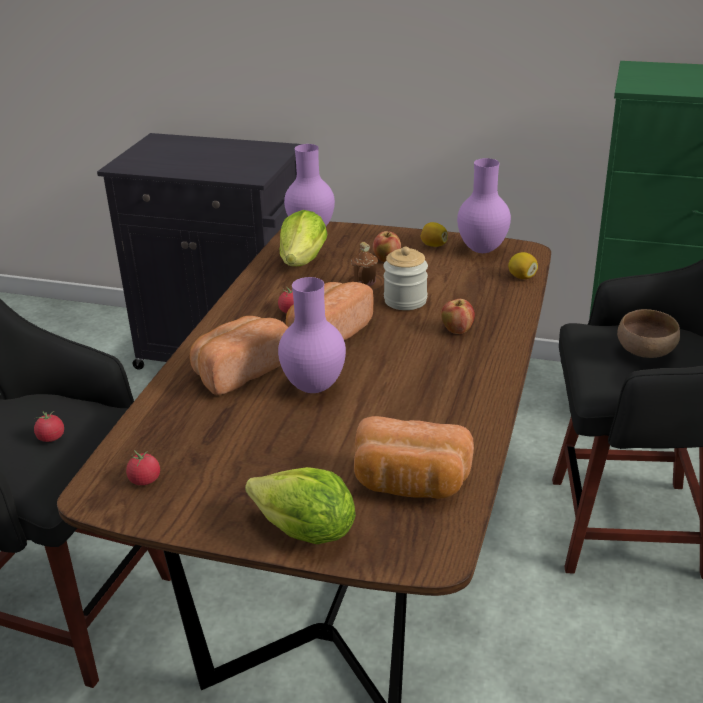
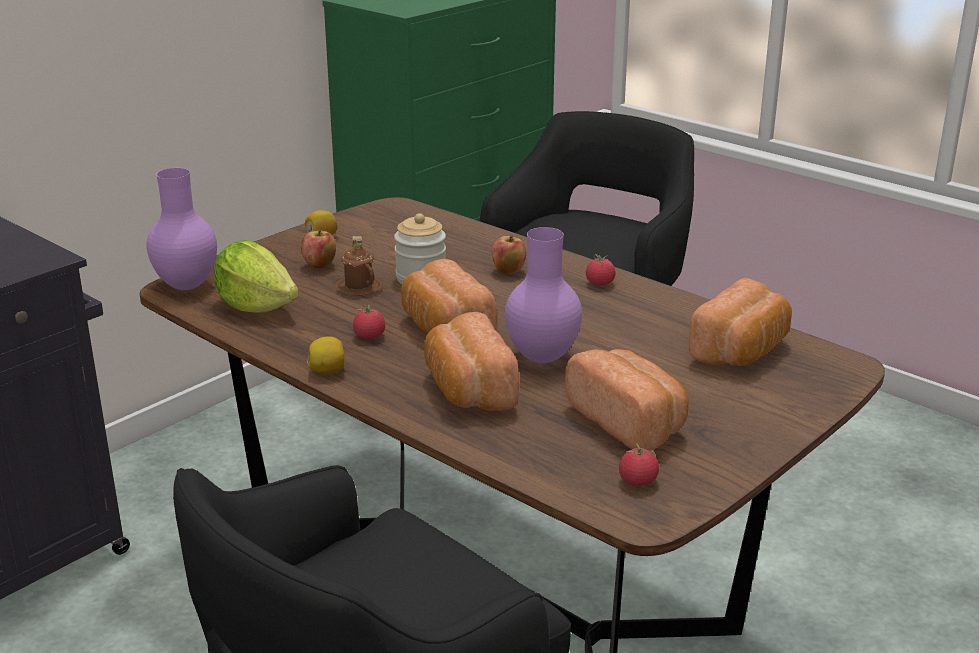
camera: 65 degrees left, 5 degrees down
tomato [34,411,64,442] -> tomato moved to [586,254,615,285]
lettuce [245,467,356,544] -> none
purple vase [457,158,511,253] -> none
lemon [508,252,538,279] -> lemon moved to [307,336,345,374]
brown bowl [617,309,680,358] -> none
none -> bread [565,349,689,451]

